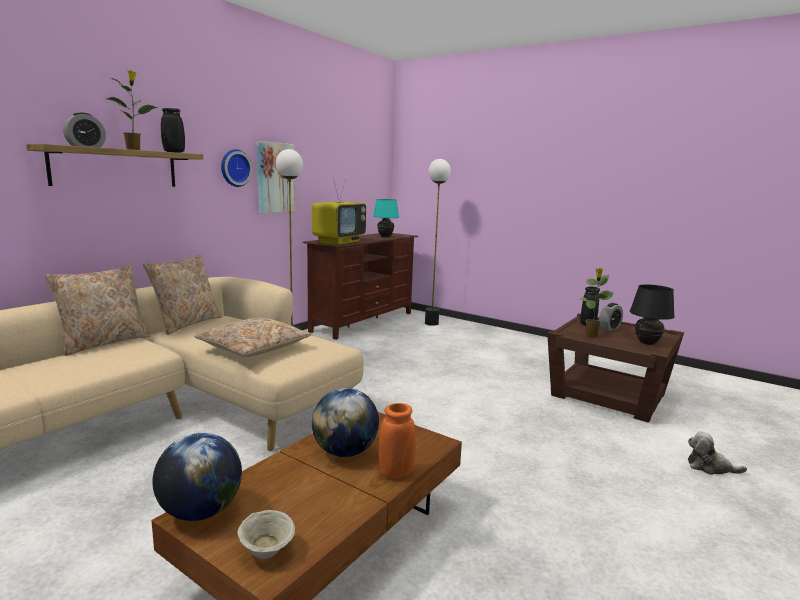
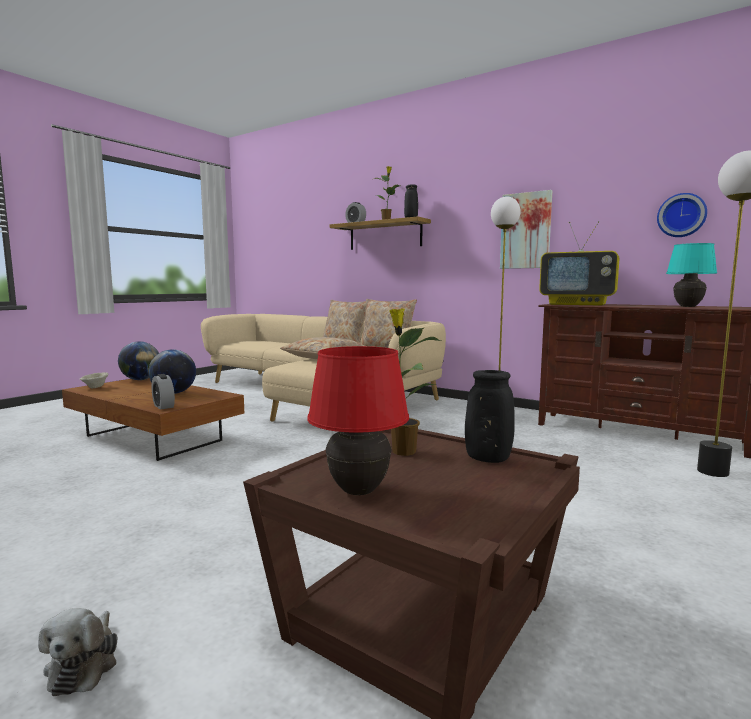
camera: 90 degrees right, 5 degrees down
wall clock [221,149,253,187] -> wall clock moved to [657,193,707,237]
orange vase [379,403,416,478] -> none
alarm clock [599,303,623,331] -> alarm clock moved to [152,374,175,410]
black table lamp [630,284,675,345] -> red table lamp [307,346,409,495]
plush toy [688,432,747,475] -> plush toy turned 150 degrees clockwise [38,608,118,696]

